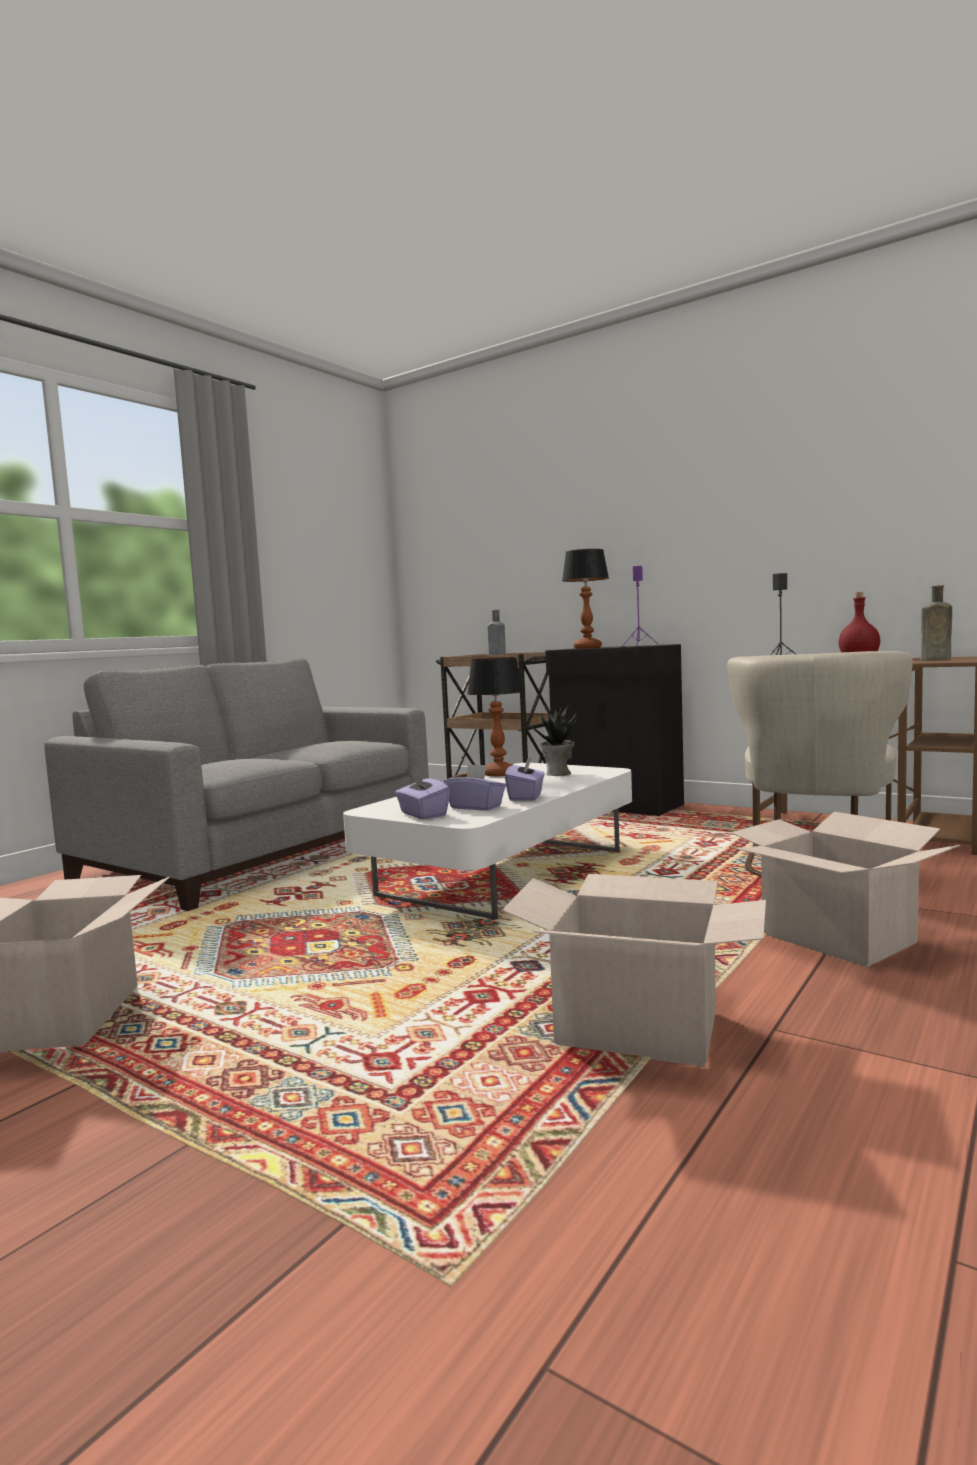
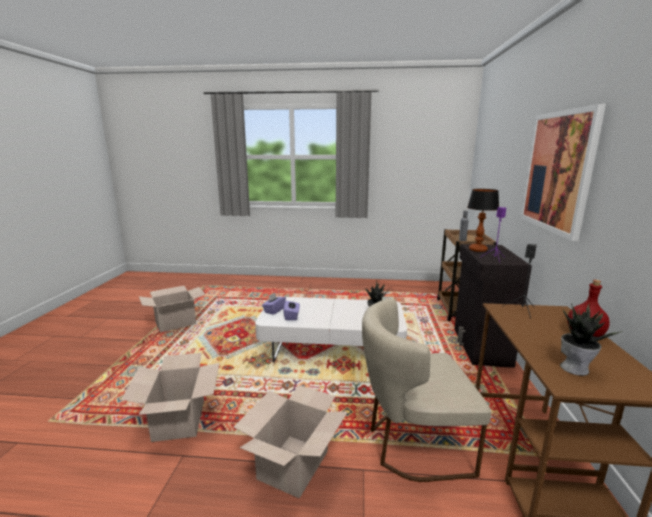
camera: 60 degrees right, 10 degrees up
grey sofa [44,658,429,911] -> none
table lamp [467,657,524,776] -> none
purple tissue box [505,756,545,801] -> none
brown bottle [921,585,952,661] -> potted plant [560,303,624,376]
none -> picture [520,104,606,241]

